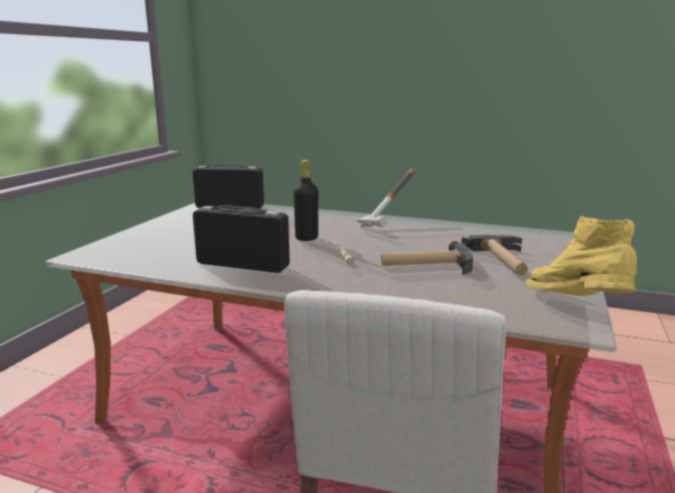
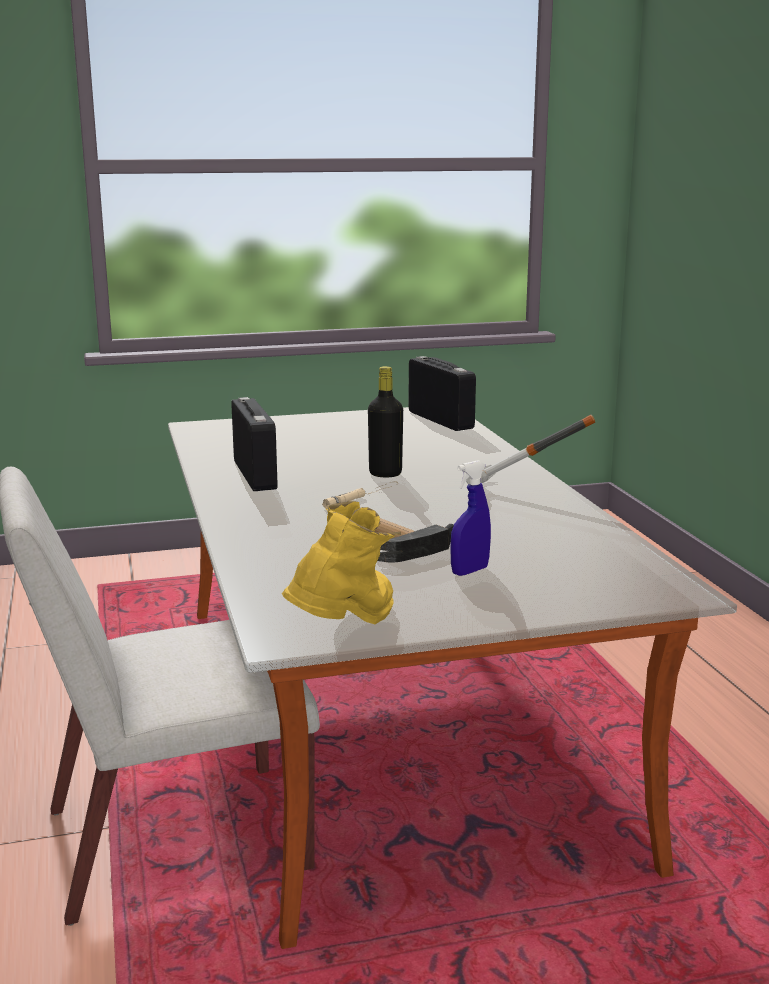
camera: 55 degrees right, 0 degrees up
hammer [461,235,528,276] -> blue spray bottle [450,460,491,576]

